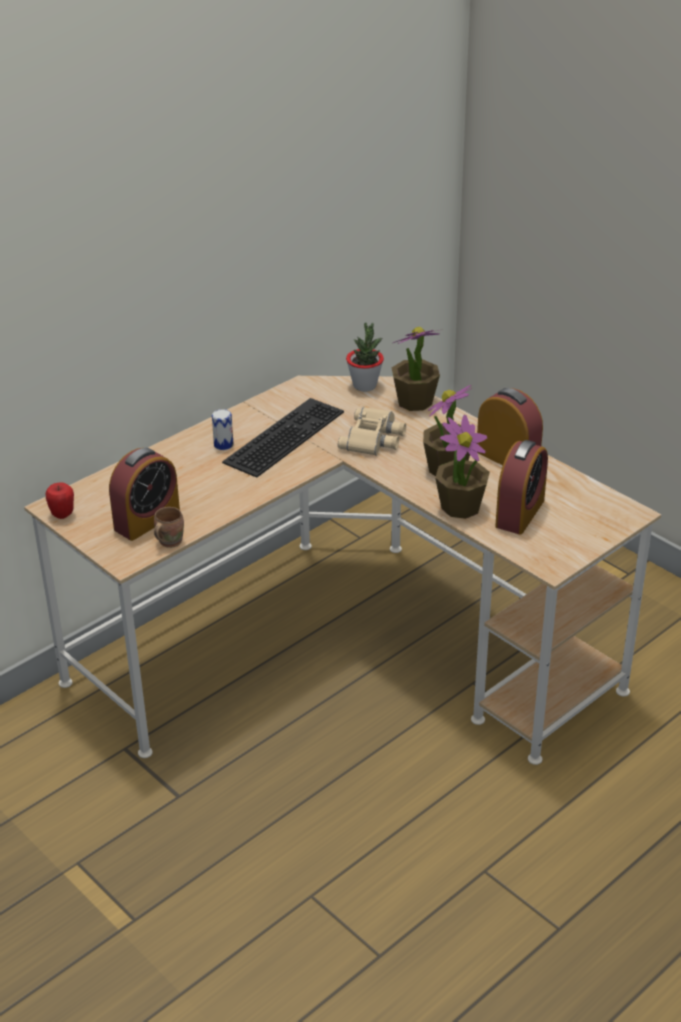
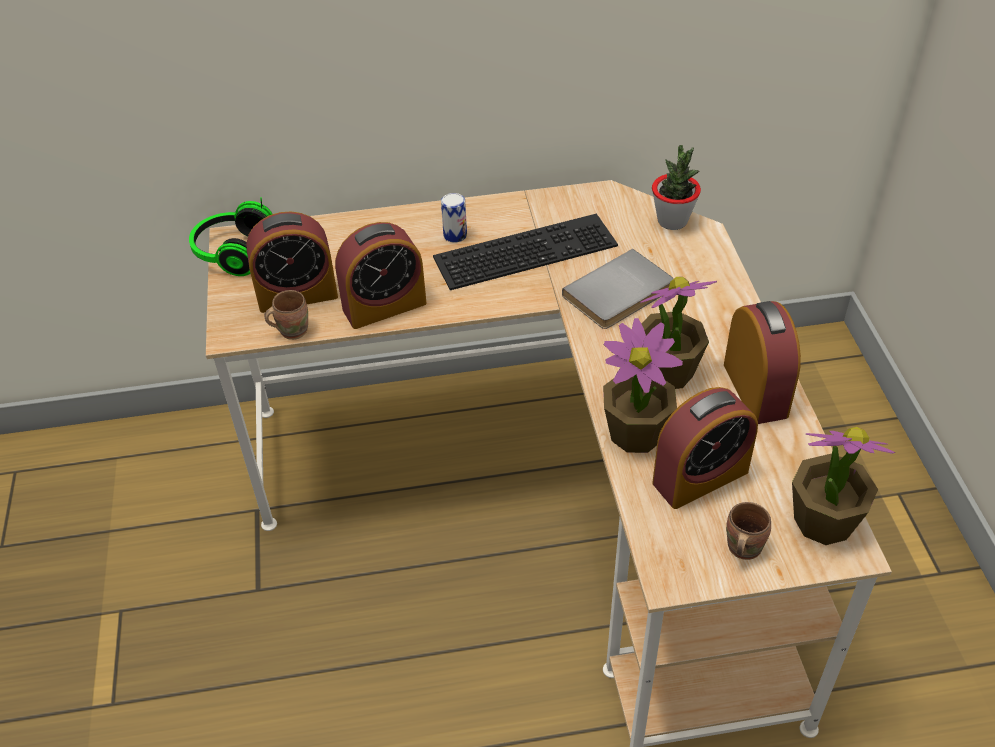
camera: 35 degrees right, 10 degrees up
apple [46,482,74,519] -> headphones [189,197,272,276]
beige binoculars [338,407,406,456] -> grey book [562,249,674,329]
potted plant [392,327,440,411] -> potted plant moved to [792,427,895,545]
none -> alarm clock [335,222,427,329]
none -> brown mug [726,502,771,560]

